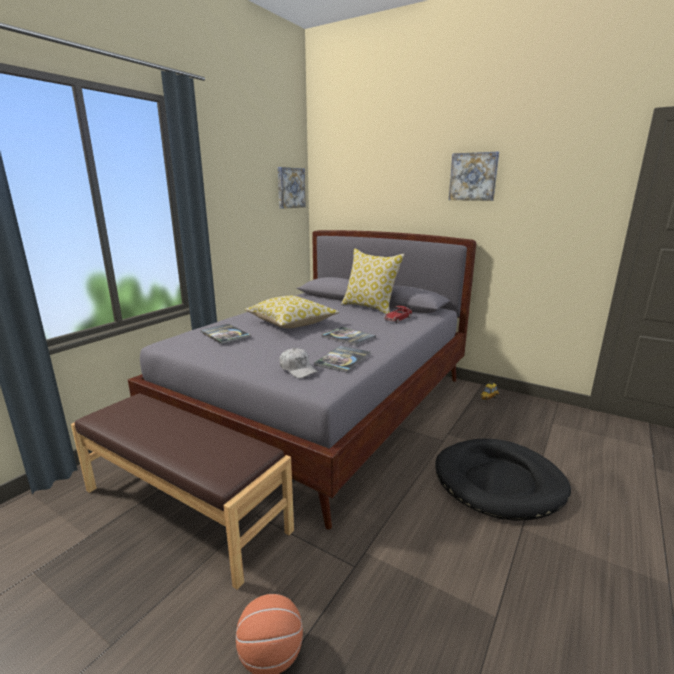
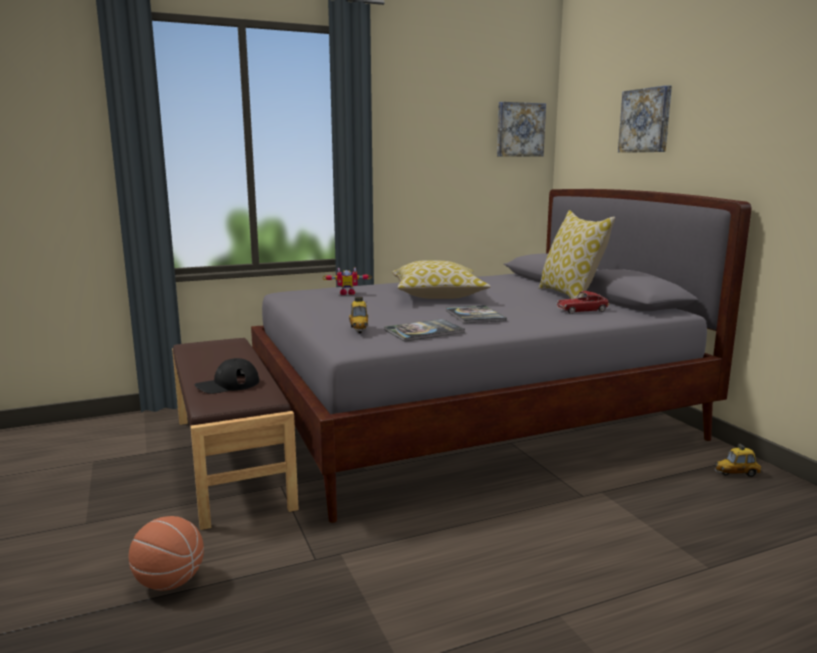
camera: 35 degrees right, 5 degrees down
book [200,324,251,344] -> toy robot [323,268,372,295]
white cap [279,348,318,378] -> toy car [349,297,369,333]
black dog bed [435,439,571,521] -> none
picture [449,152,499,201] -> picture moved to [618,85,672,153]
none -> black cap [195,358,259,394]

